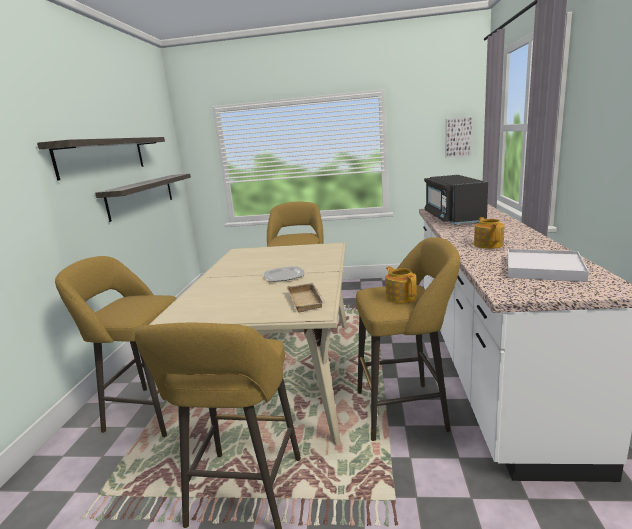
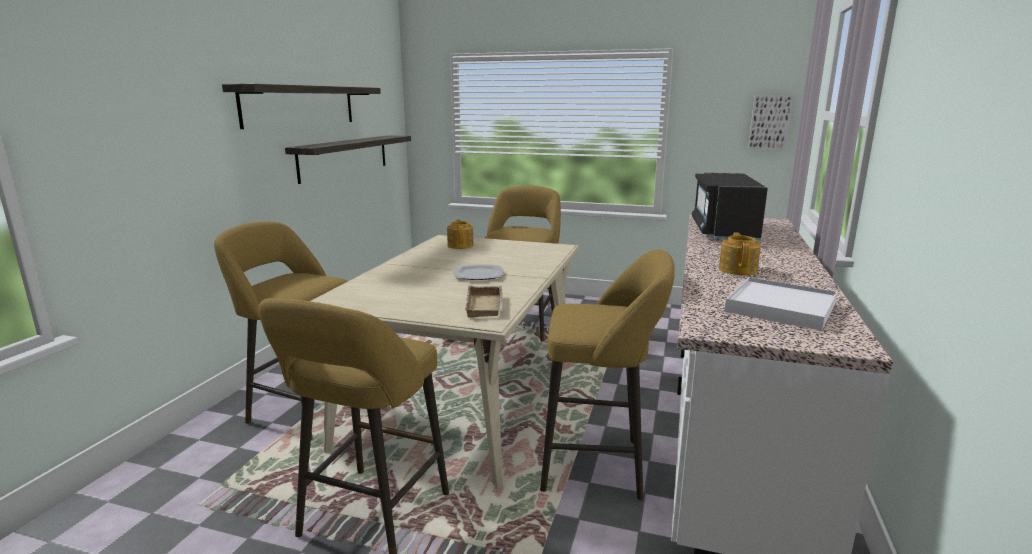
camera: 10 degrees right, 0 degrees up
teapot [385,266,417,303] -> teapot moved to [447,219,474,249]

